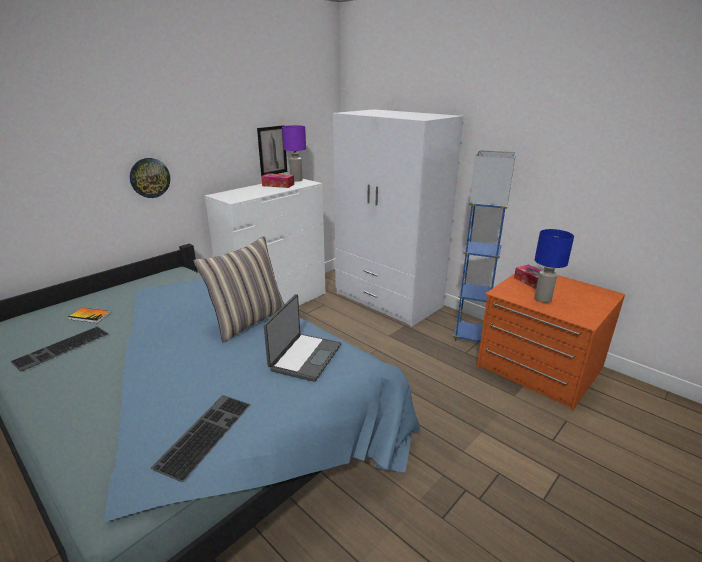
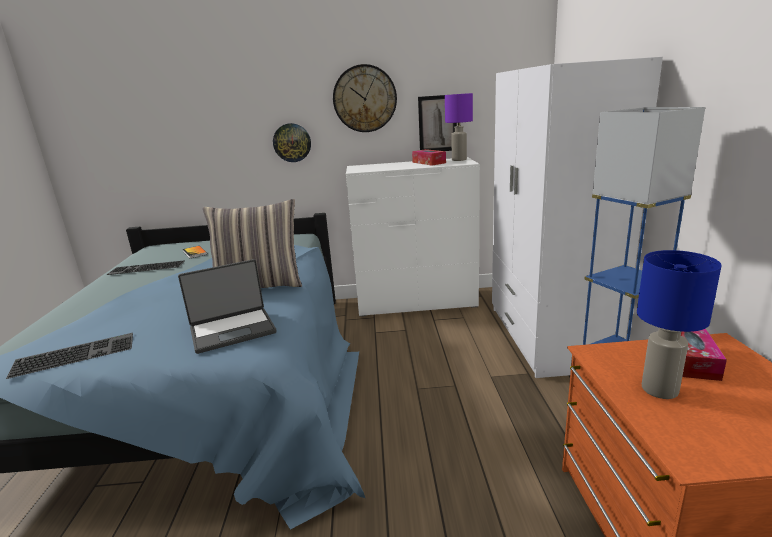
camera: 45 degrees right, 5 degrees down
none -> wall clock [333,64,397,132]

